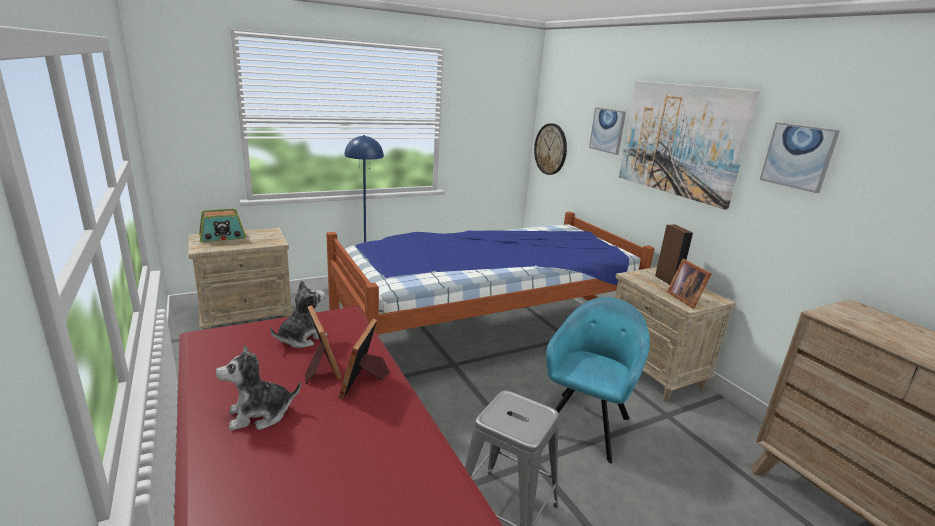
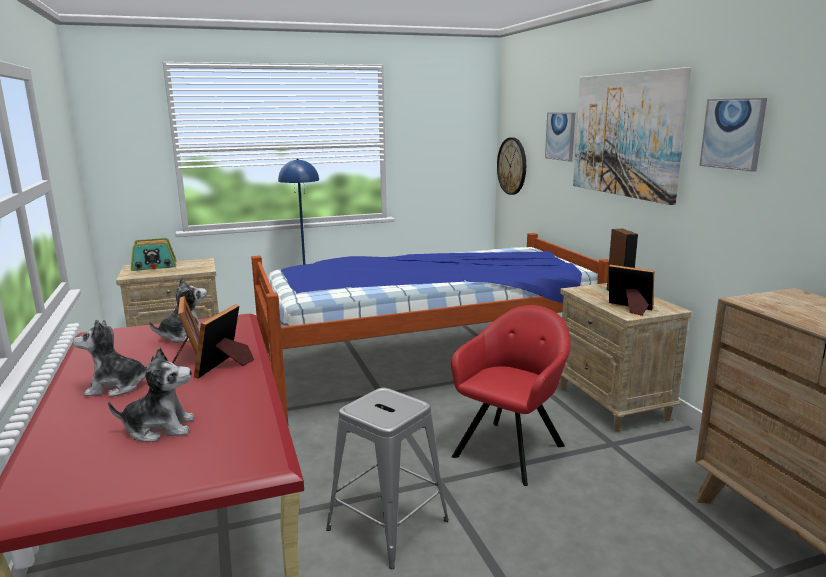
camera: 10 degrees right, 5 degrees down
turquoise armchair [546,297,650,463] -> red armchair [451,305,570,486]
picture frame [667,259,712,309] -> picture frame turned 135 degrees clockwise [609,265,654,316]
none -> plush toy [108,347,195,442]

